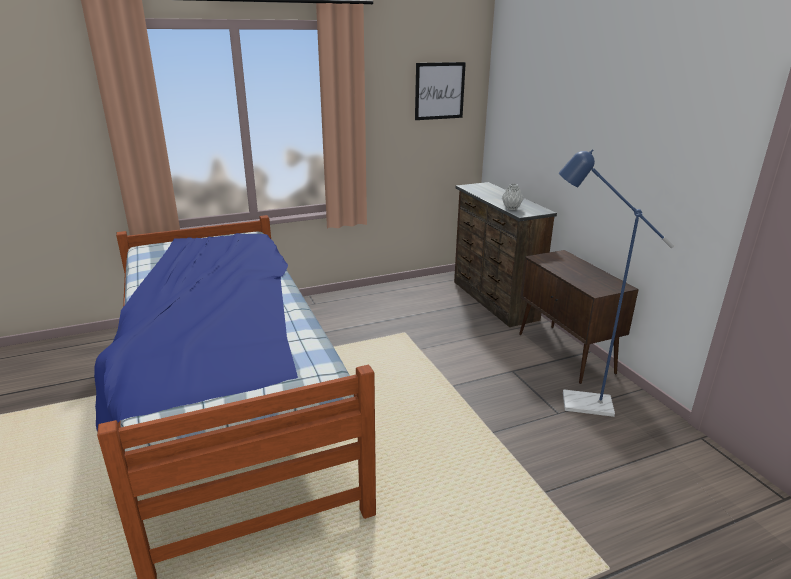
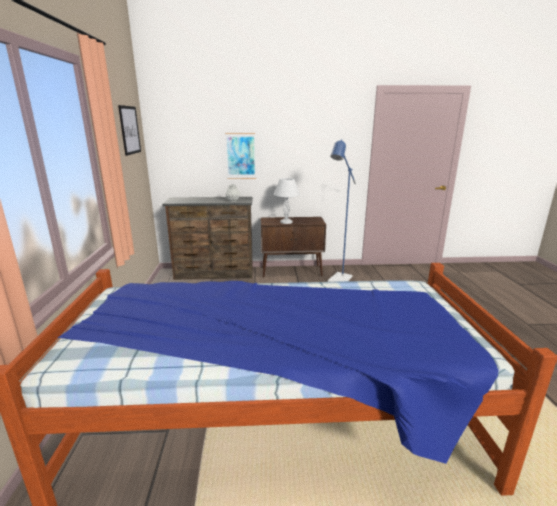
camera: 70 degrees left, 5 degrees down
none -> picture [225,133,256,179]
none -> white table lamp [274,178,300,224]

